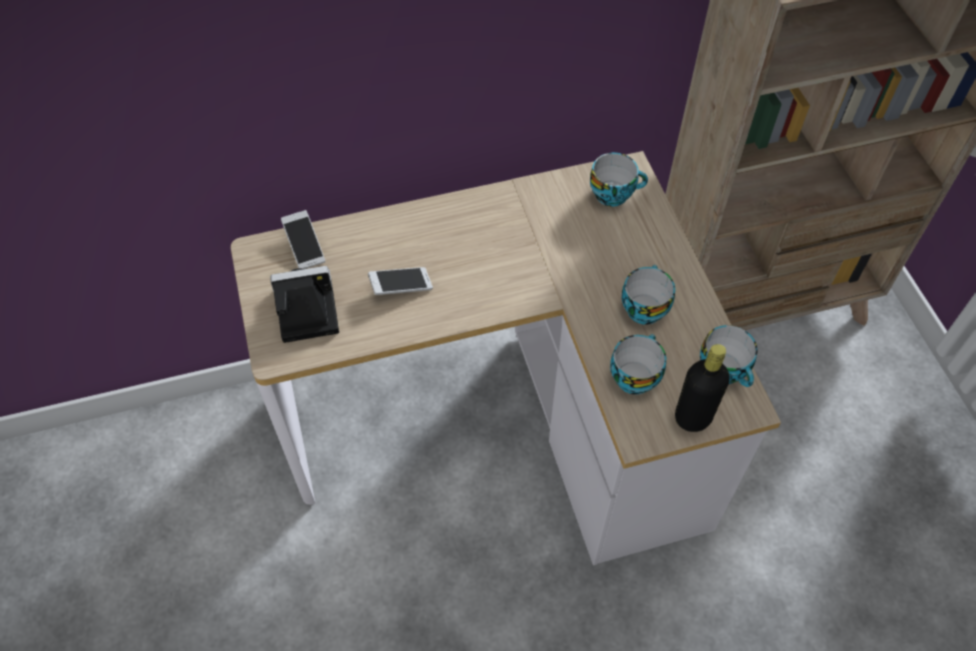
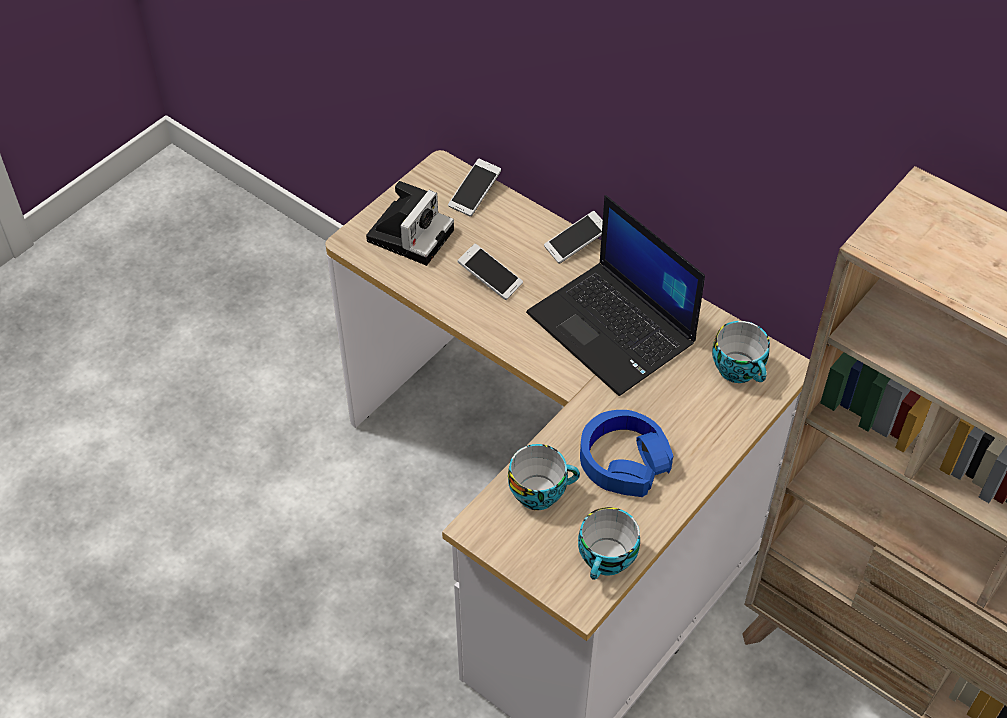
camera: 55 degrees right, 5 degrees down
camera [270,266,339,343] -> camera turned 75 degrees clockwise [366,181,454,266]
cup [622,265,675,325] -> blue headphones [580,410,673,497]
black bottle [675,344,730,432] -> none
none -> laptop [526,195,705,396]
none -> phone [544,211,603,264]

